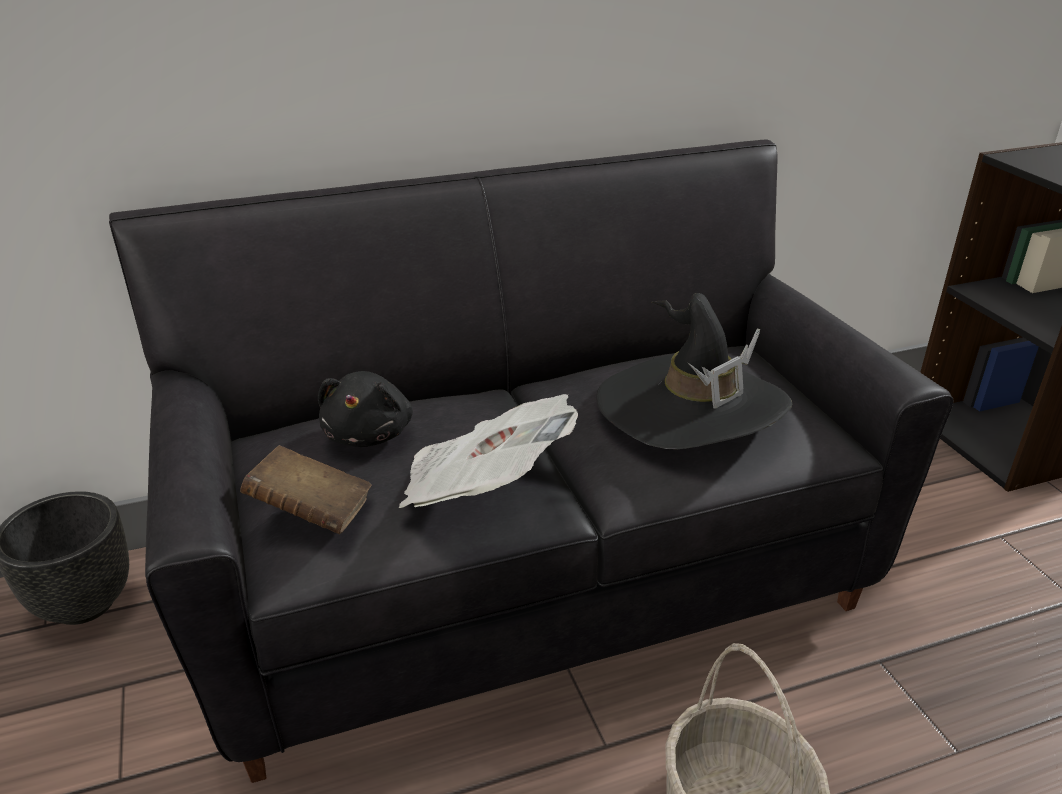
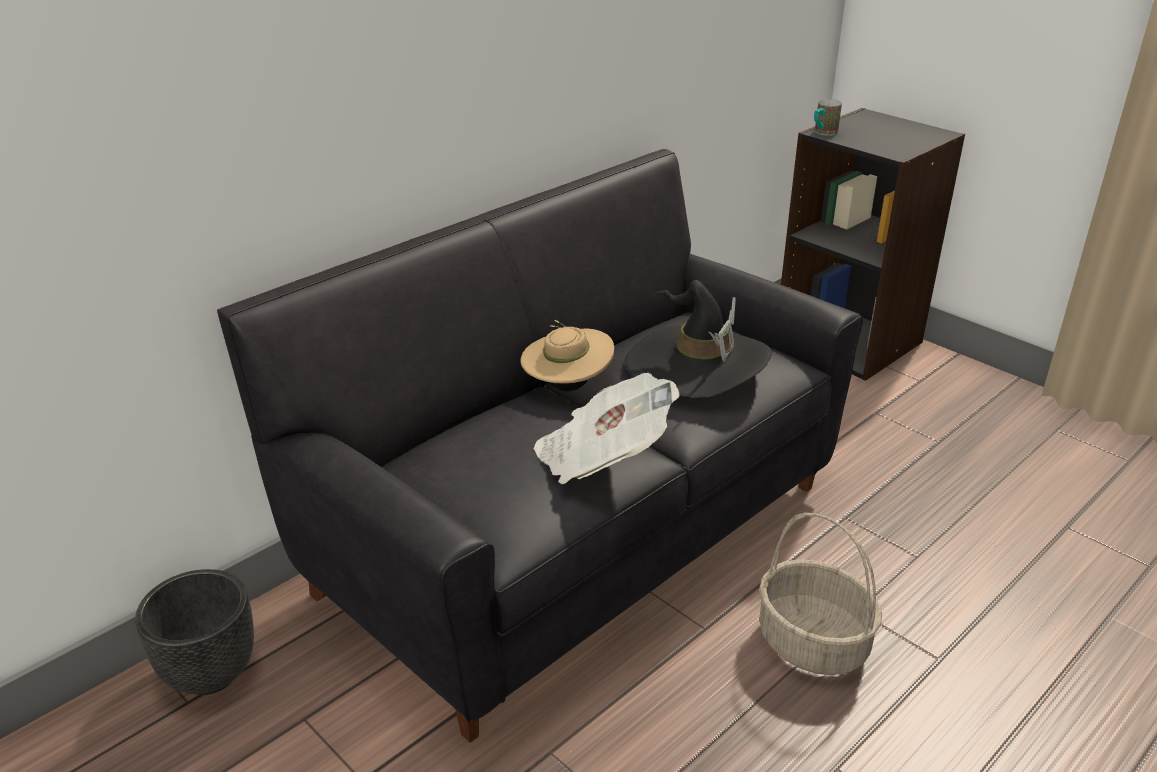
camera: 25 degrees left, 0 degrees up
brown book [240,445,372,534] -> none
black plush toy [318,371,413,447] -> none
none -> beige hat [520,320,614,391]
none -> mug [814,99,842,136]

